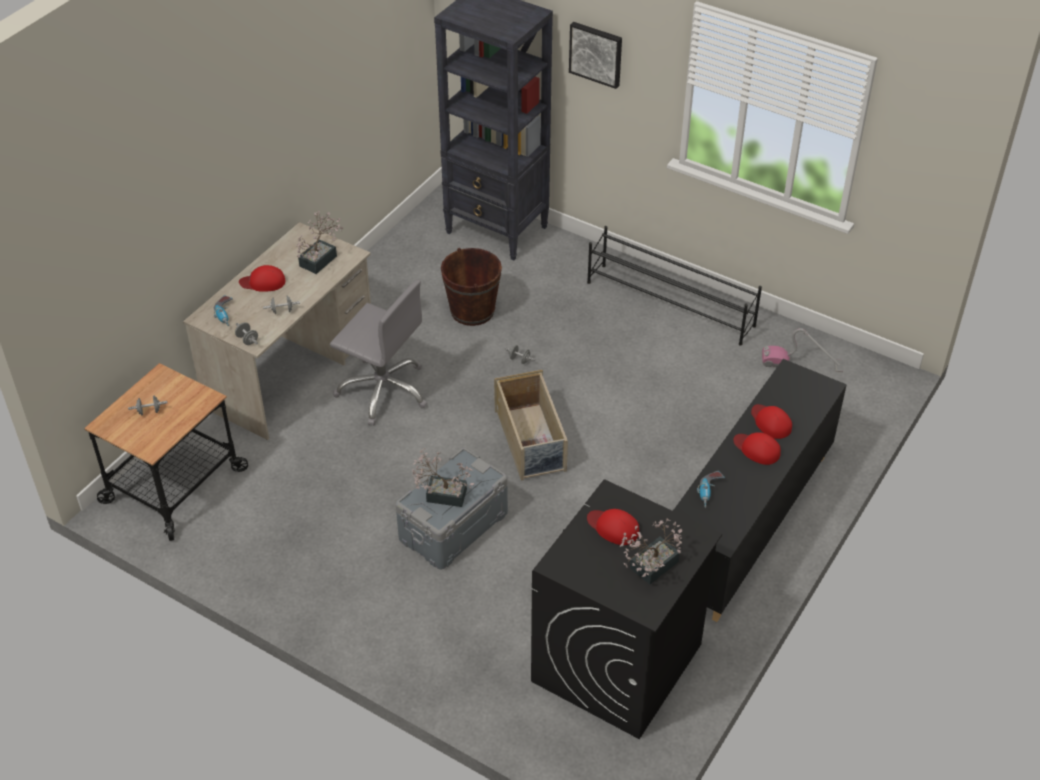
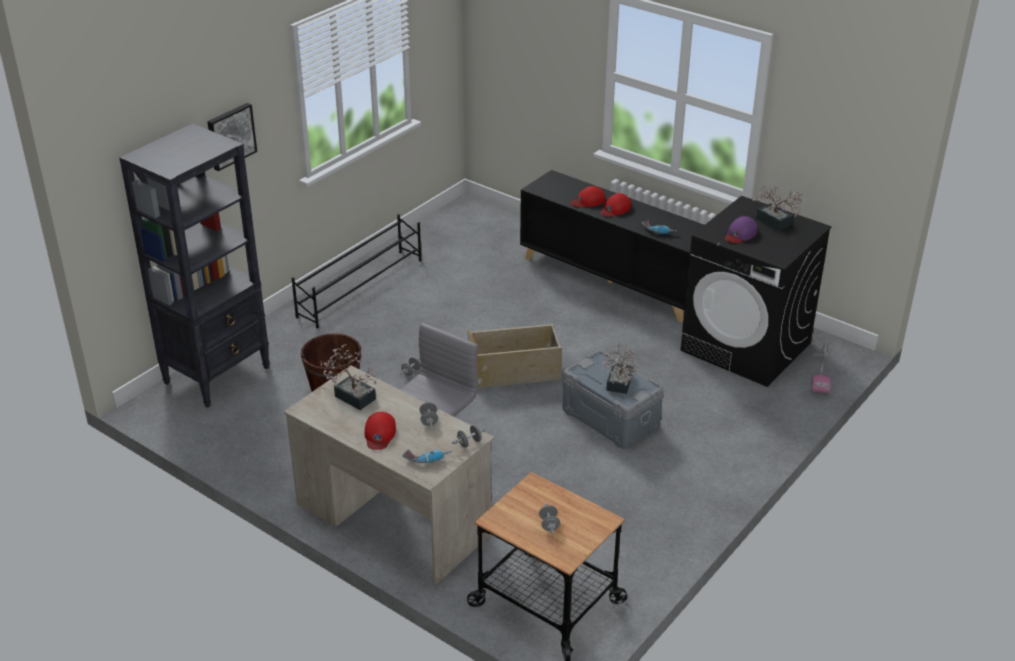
camera: 85 degrees left, 10 degrees down
red cap [587,509,639,545] -> purple cap [725,216,758,243]
vacuum cleaner [762,328,843,372] -> vacuum cleaner moved to [811,342,830,395]

